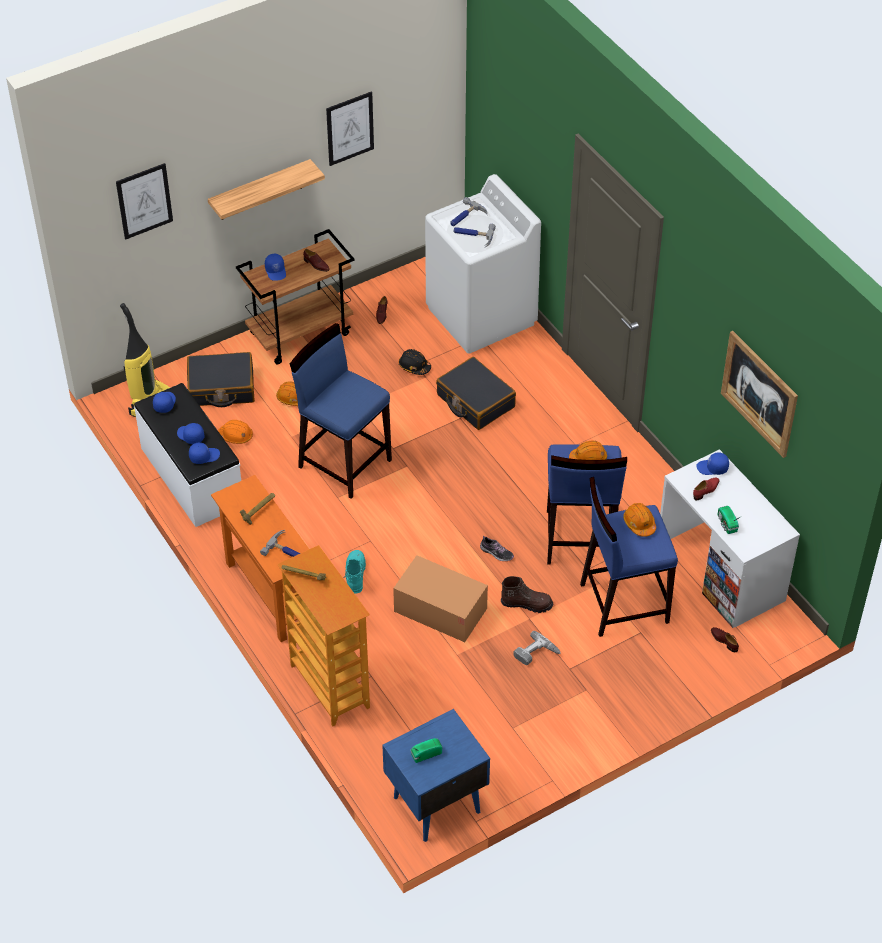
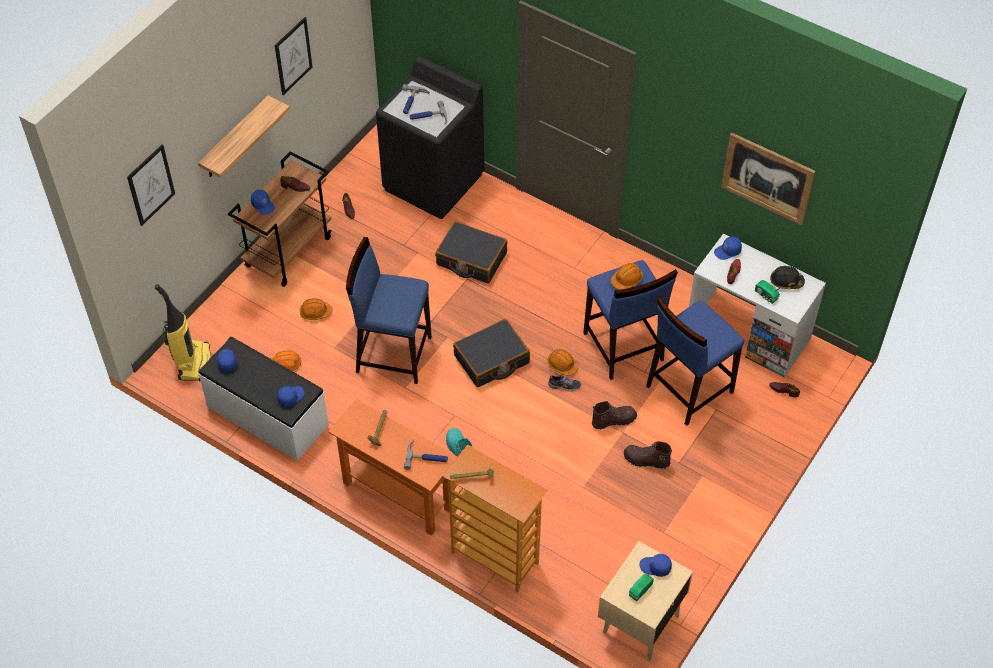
camera: 25 degrees left, 5 degrees up
blue cap [177,423,204,444] -> blue cap moved to [639,554,672,577]
black suitcase [187,352,255,407] -> black suitcase moved to [453,319,530,387]
blue nightstand [382,709,490,842] -> beige nightstand [598,541,693,661]
cardboard box [393,555,488,642] -> none
black hard hat [398,349,431,375] -> black hard hat moved to [770,266,805,289]
white washing machine [425,174,541,354] -> black washing machine [376,56,485,219]
power drill [513,631,561,665] -> brown boot [624,441,672,469]
orange hard hat [623,503,656,537] -> orange hard hat moved to [547,349,579,376]

